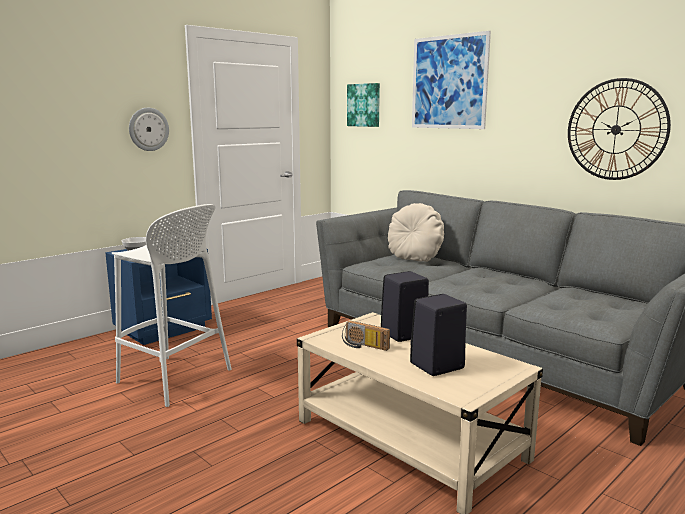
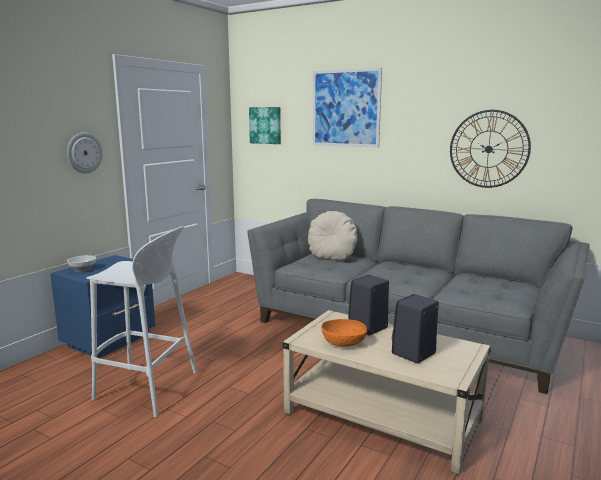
camera: 15 degrees left, 0 degrees up
radio [342,320,390,351] -> orange bowl [321,319,367,347]

